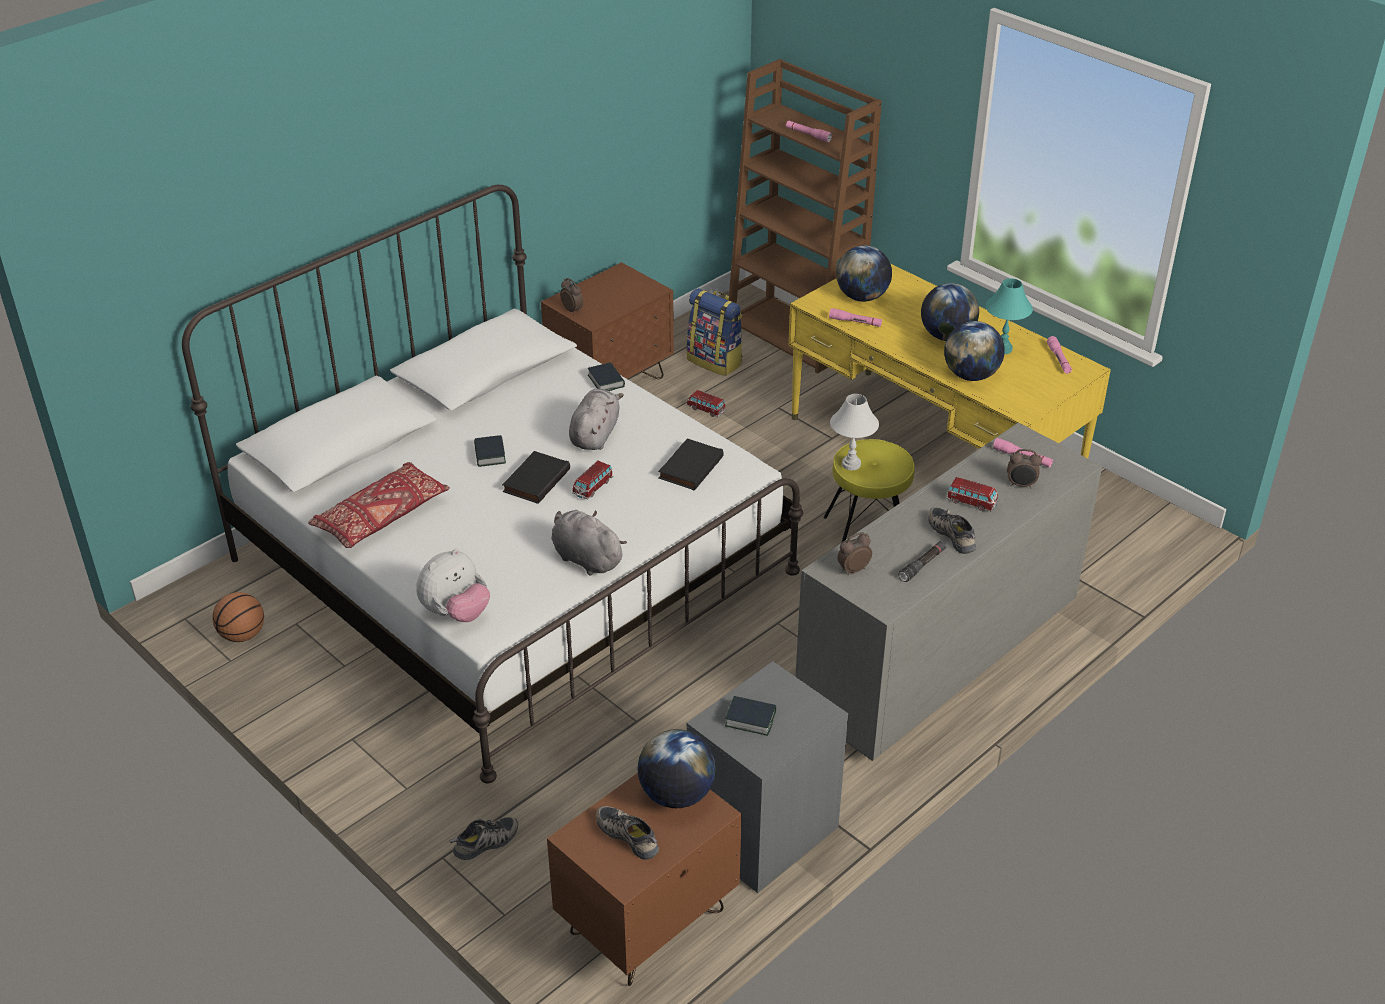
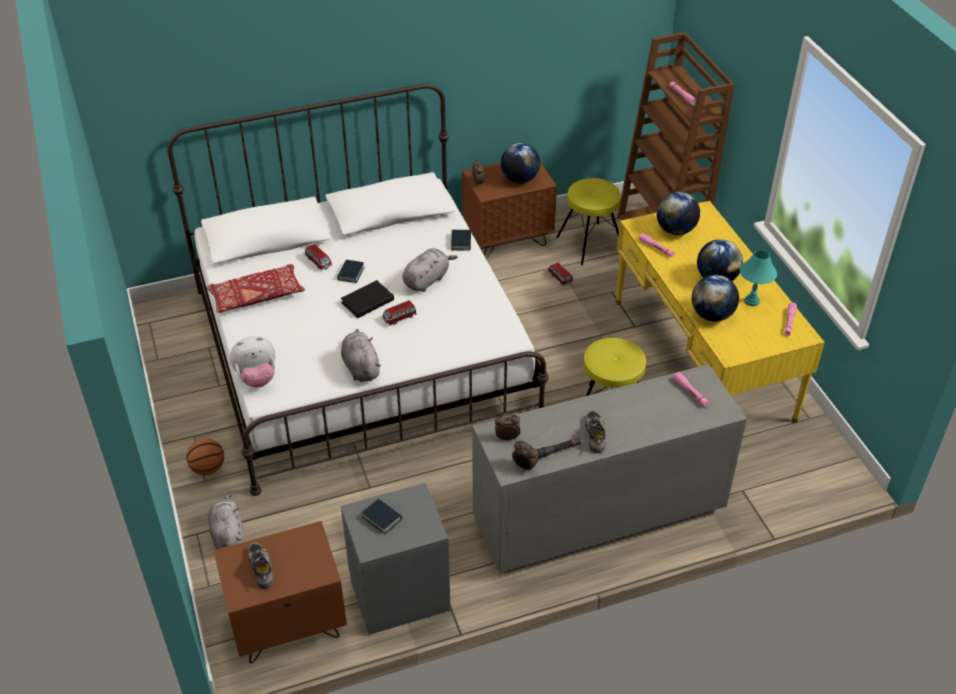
camera: 25 degrees right, 5 degrees up
basketball [212,592,264,642] -> basketball moved to [186,438,224,475]
shoe [450,817,518,860] -> grey plush toy [208,493,244,549]
globe [637,729,716,808] -> globe moved to [501,143,540,183]
black book [658,439,724,490] -> none
backpack [687,288,743,376] -> yellow stool [556,178,621,265]
white table lamp [830,394,879,470] -> none
toy car [946,477,998,512] -> toy car moved to [305,244,332,270]
alarm clock [1007,449,1042,489] -> alarm clock moved to [512,441,538,472]

